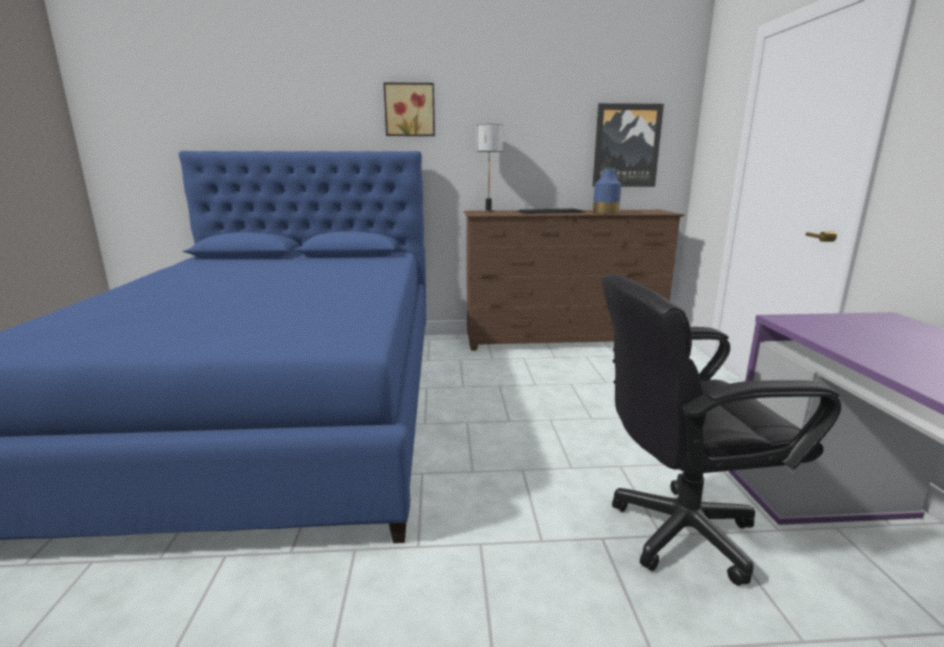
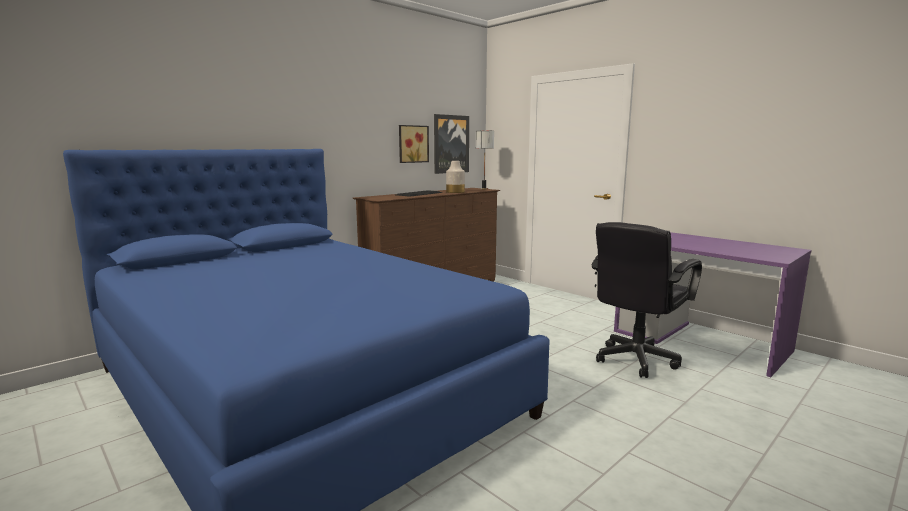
camera: 40 degrees left, 5 degrees down
picture [384,82,435,136] -> picture moved to [399,125,429,163]
table lamp [476,124,503,212] -> table lamp moved to [476,131,494,190]
blue vase [593,169,621,214] -> beige vase [446,161,465,193]

